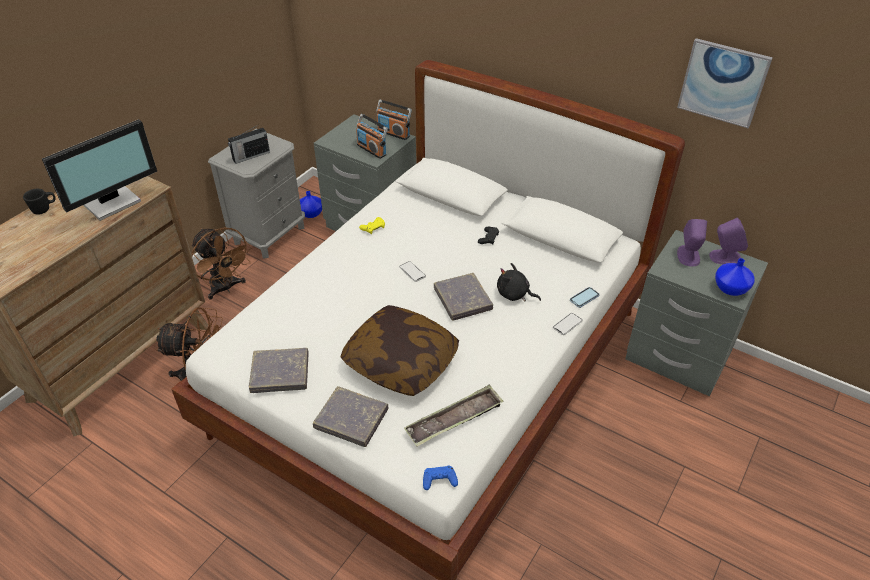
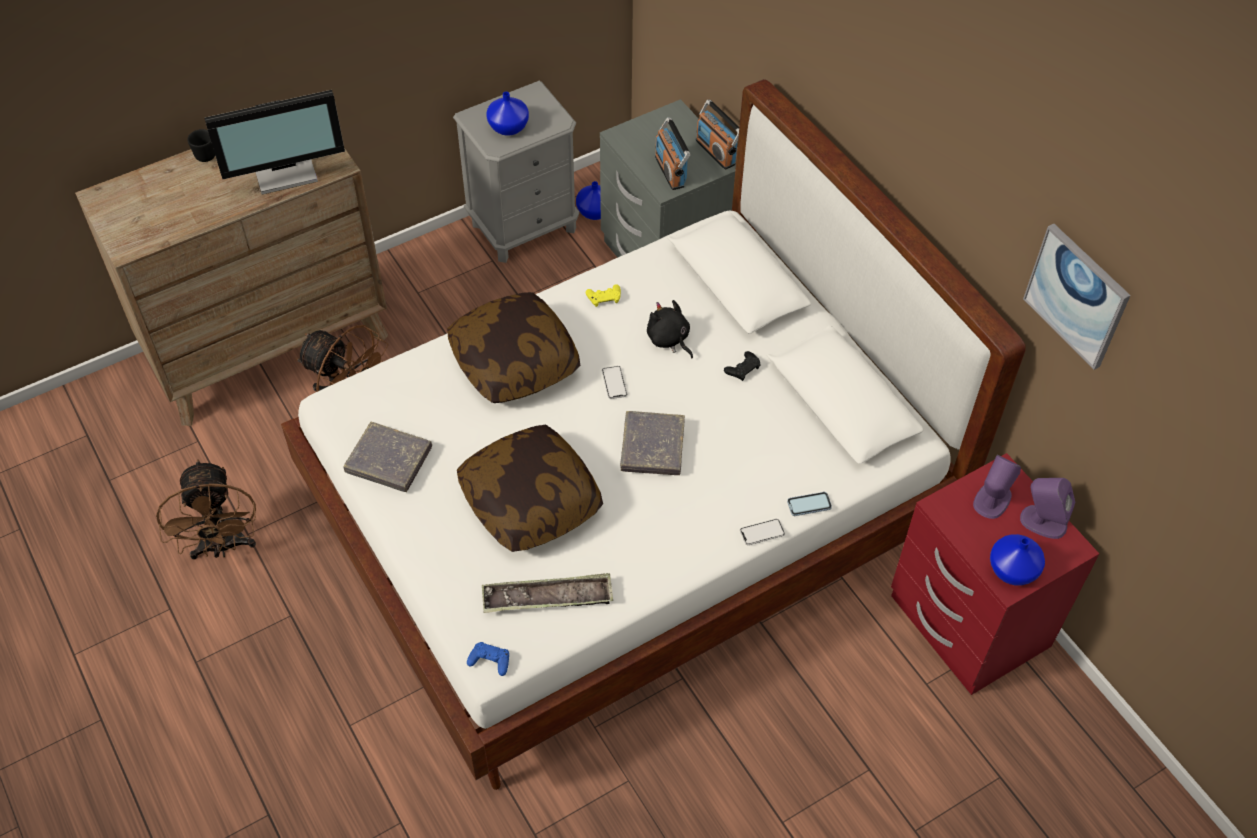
camera: 25 degrees right, 10 degrees up
brown fan [191,227,252,300] -> brown fan moved to [156,459,256,560]
radio [228,125,270,164] -> blue vase [486,92,529,136]
grey book [313,386,389,447] -> none
black plush toy [497,263,541,302] -> black plush toy moved to [647,300,693,359]
grey nightstand [625,230,768,396] -> red nightstand [891,453,1099,695]
none -> pillow [447,292,580,403]

